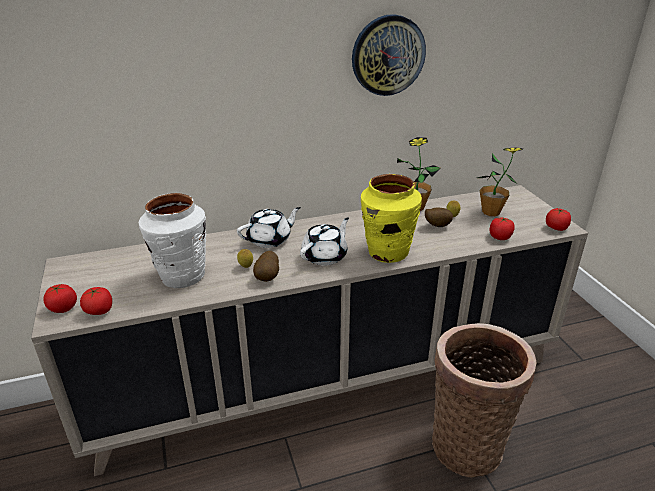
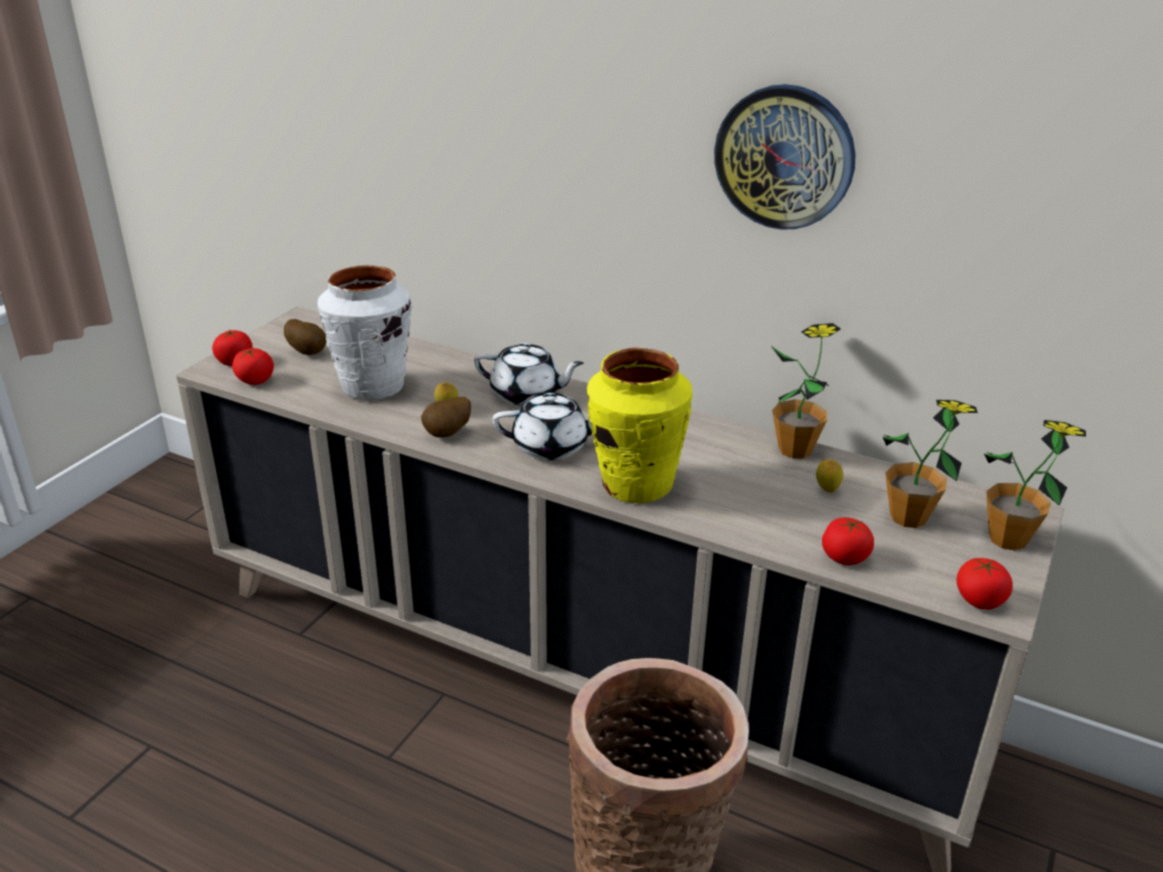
camera: 45 degrees right, 0 degrees up
potato [425,208,453,227] -> potato moved to [284,319,327,355]
none -> potted plant [984,420,1086,551]

